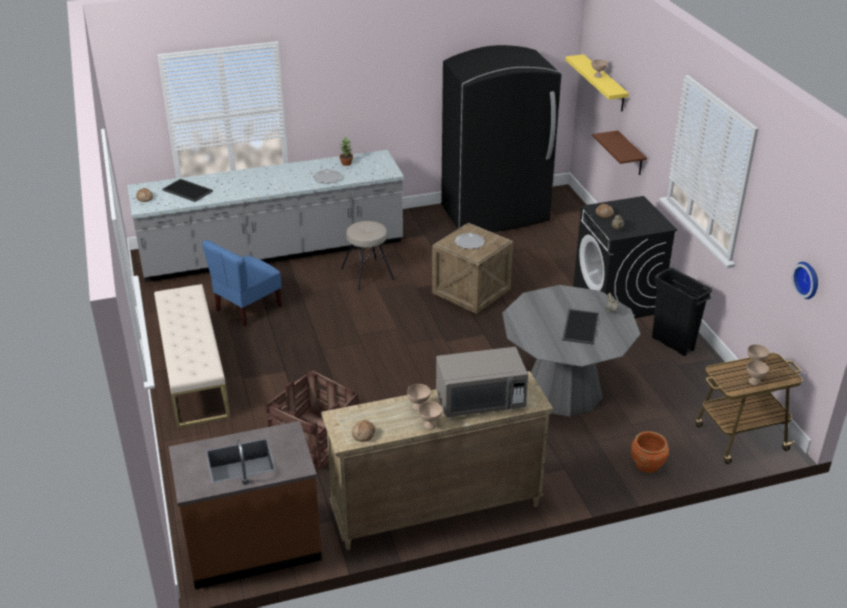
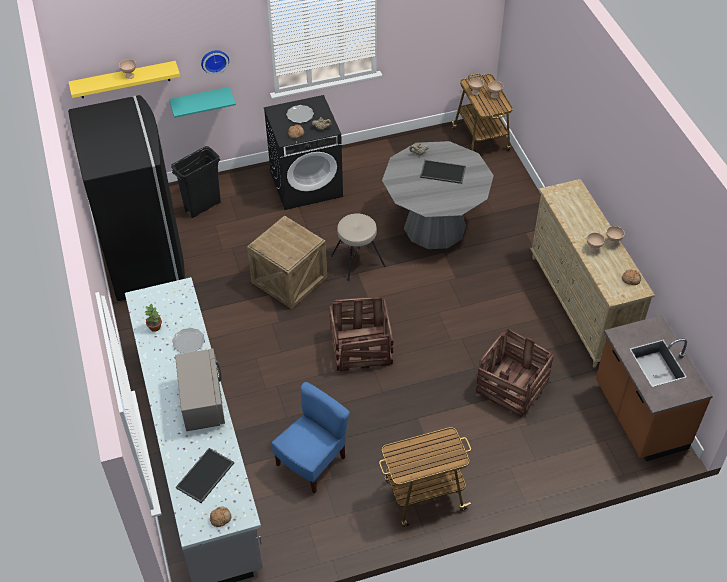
camera: 90 degrees left, 15 degrees up
beige bench [154,284,230,428] -> cart [379,427,471,527]
blue chair [202,240,282,326] -> blue chair turned 90 degrees counterclockwise [272,382,350,494]
beige stool [341,221,395,290] -> beige stool moved to [331,213,385,281]
grey microwave [436,347,528,417] -> grey microwave moved to [175,349,225,431]
plate [455,233,485,249] -> plate moved to [286,105,314,123]
brown shelf [592,130,647,175] -> turquoise shelf [169,87,236,118]
orange planter [631,431,669,473] -> none
black trash can [652,268,712,356] -> black trash can moved to [171,146,221,218]
wall clock [792,262,818,299] -> wall clock moved to [201,50,229,74]
none -> crate [329,296,393,371]

